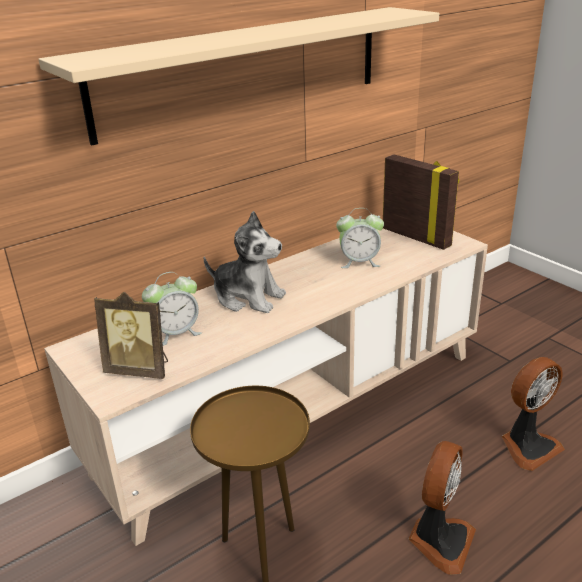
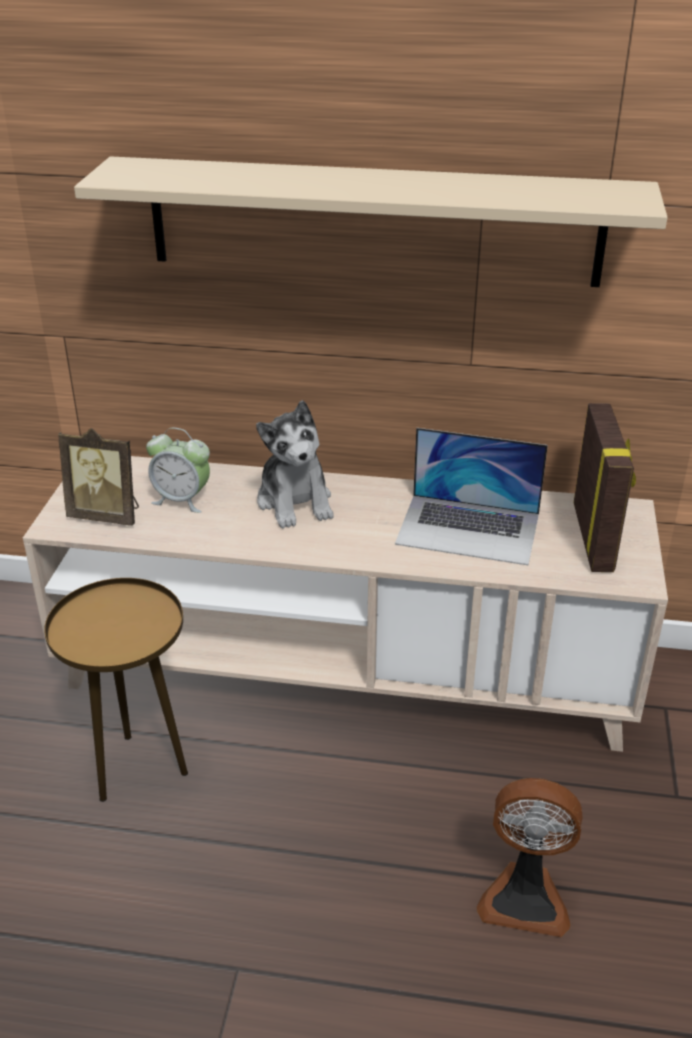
camera: 45 degrees right, 5 degrees up
picture frame [94,292,168,379] -> picture frame turned 45 degrees counterclockwise [58,428,139,526]
alarm clock [336,208,384,268] -> laptop [395,428,548,565]
fan [409,441,476,575] -> none

